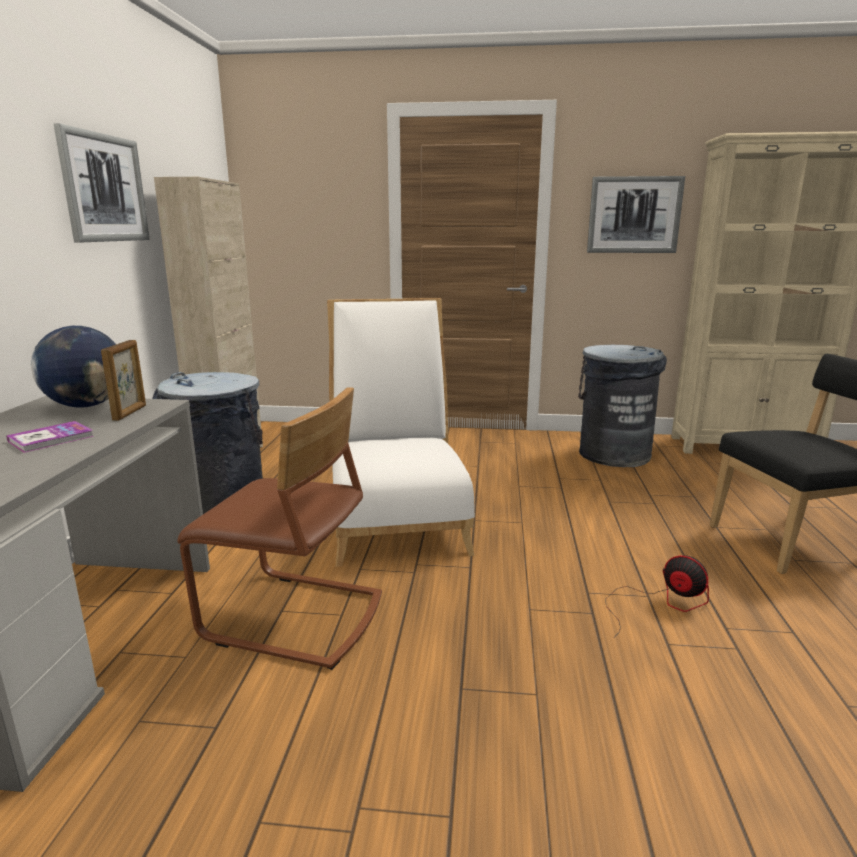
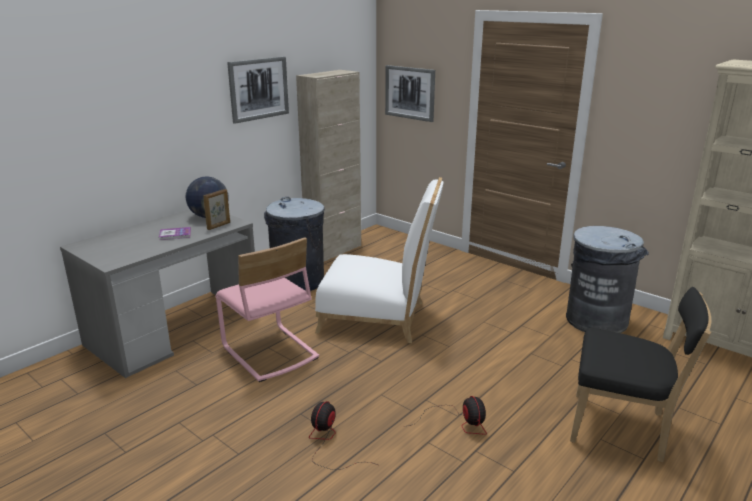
camera: 35 degrees right, 5 degrees up
brown chair [177,387,382,670] -> pink chair [216,237,319,382]
white chair [327,298,475,567] -> white chair turned 75 degrees clockwise [315,177,444,343]
picture [587,176,685,253] -> picture moved to [385,65,435,122]
none -> fan [309,401,378,470]

